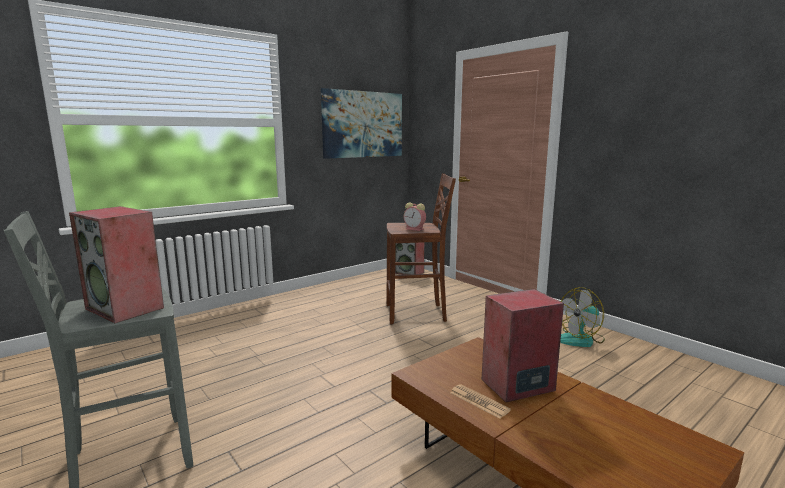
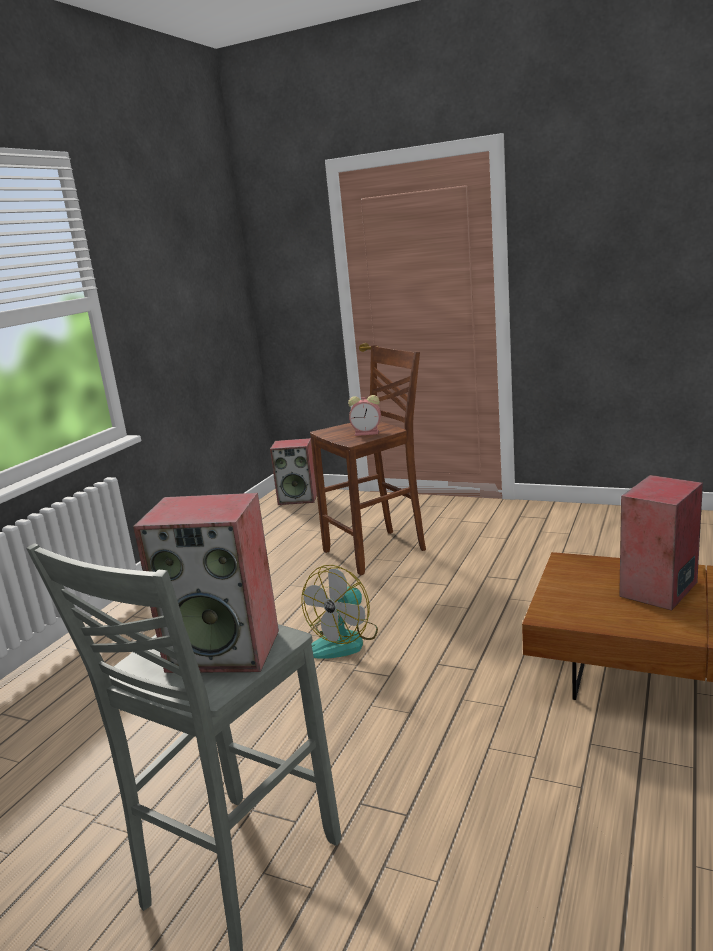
camera: 25 degrees left, 5 degrees up
picture [321,88,402,159] -> none
newspaper [450,384,511,419] -> none
fan [560,287,605,347] -> fan moved to [301,565,378,659]

